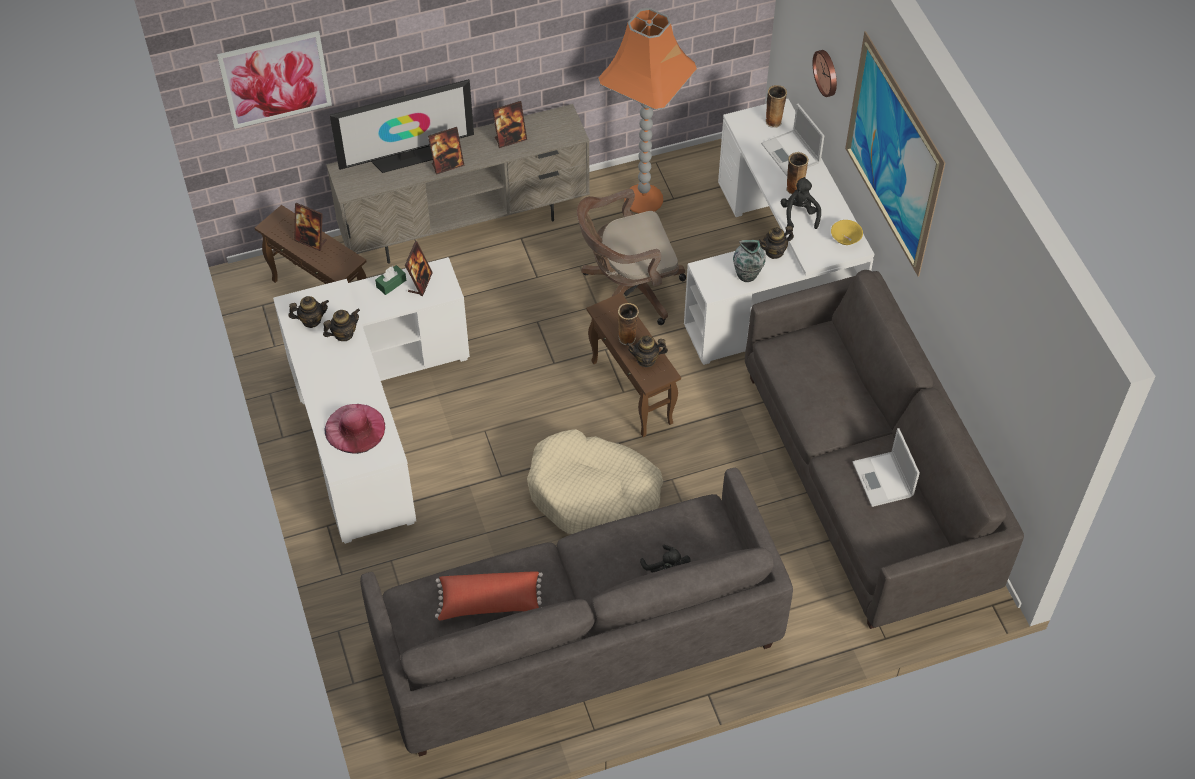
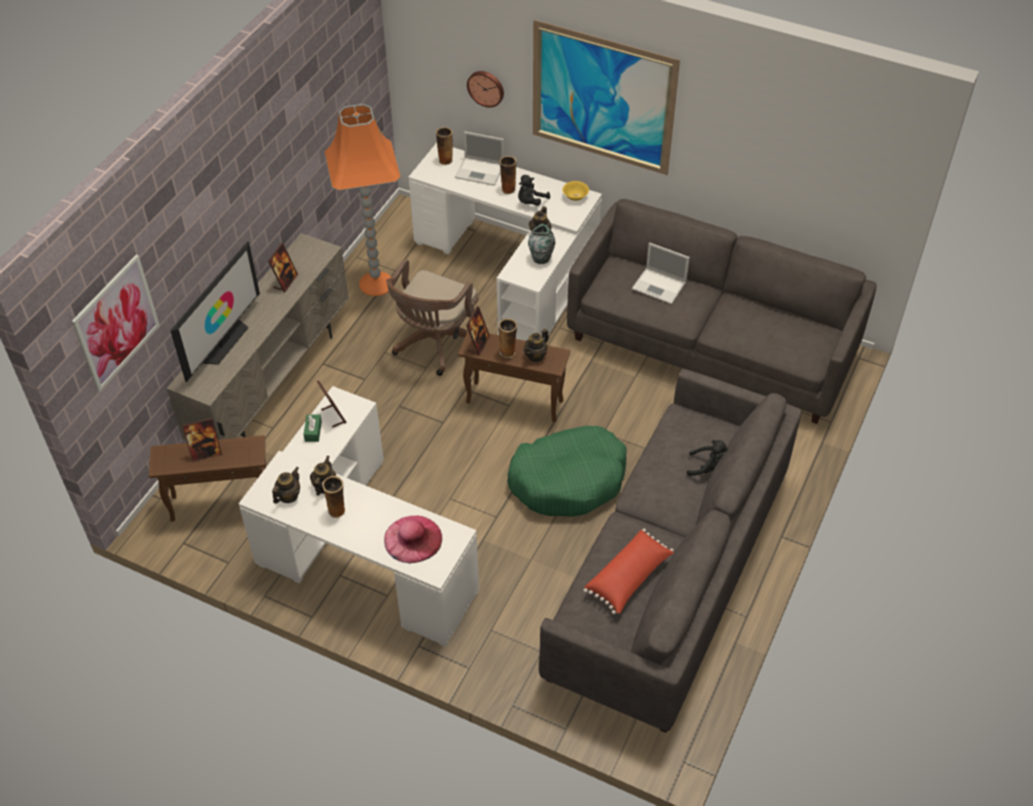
camera: 45 degrees left, 5 degrees down
picture frame [428,127,464,175] -> picture frame moved to [466,306,490,356]
beige dog bed [527,429,663,534] -> green dog bed [507,426,627,517]
black plush toy [781,177,821,229] -> black plush toy turned 90 degrees counterclockwise [518,175,550,206]
laptop [852,428,920,507] -> laptop moved to [632,243,690,304]
none -> vase [322,476,346,518]

